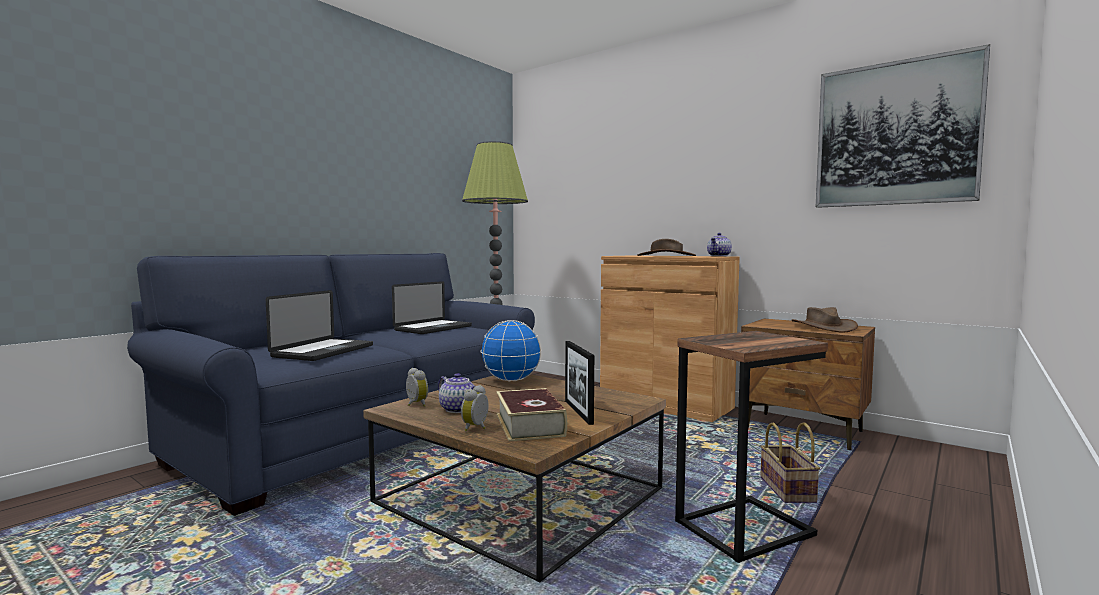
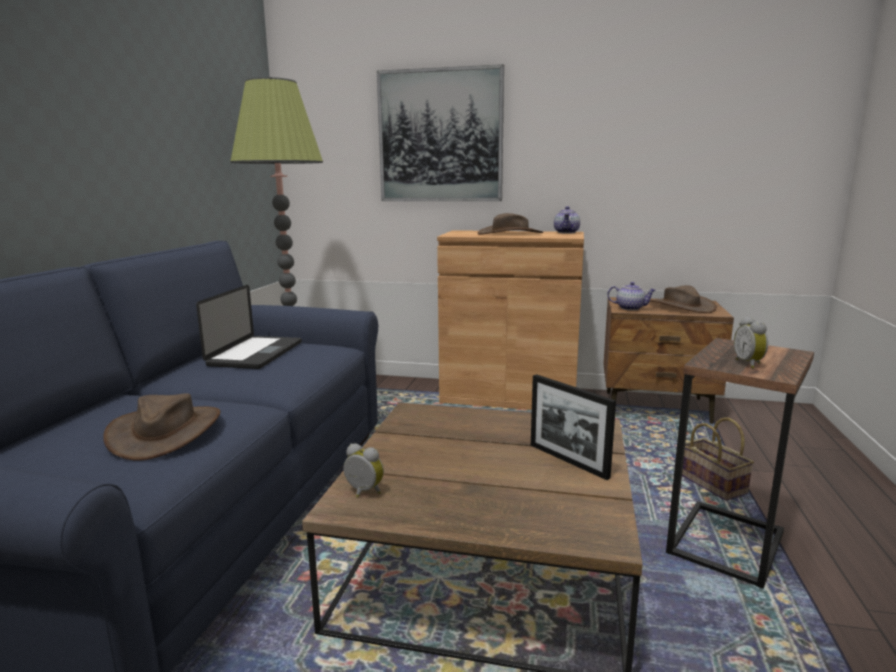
camera: 25 degrees left, 10 degrees up
laptop [266,290,373,361] -> brown hat [103,393,220,461]
teapot [438,373,476,413] -> teapot moved to [607,282,656,311]
alarm clock [461,385,489,432] -> alarm clock moved to [734,317,768,369]
globe [480,320,542,381] -> none
book [496,388,567,441] -> none
picture [816,44,990,208] -> picture moved to [377,64,504,201]

